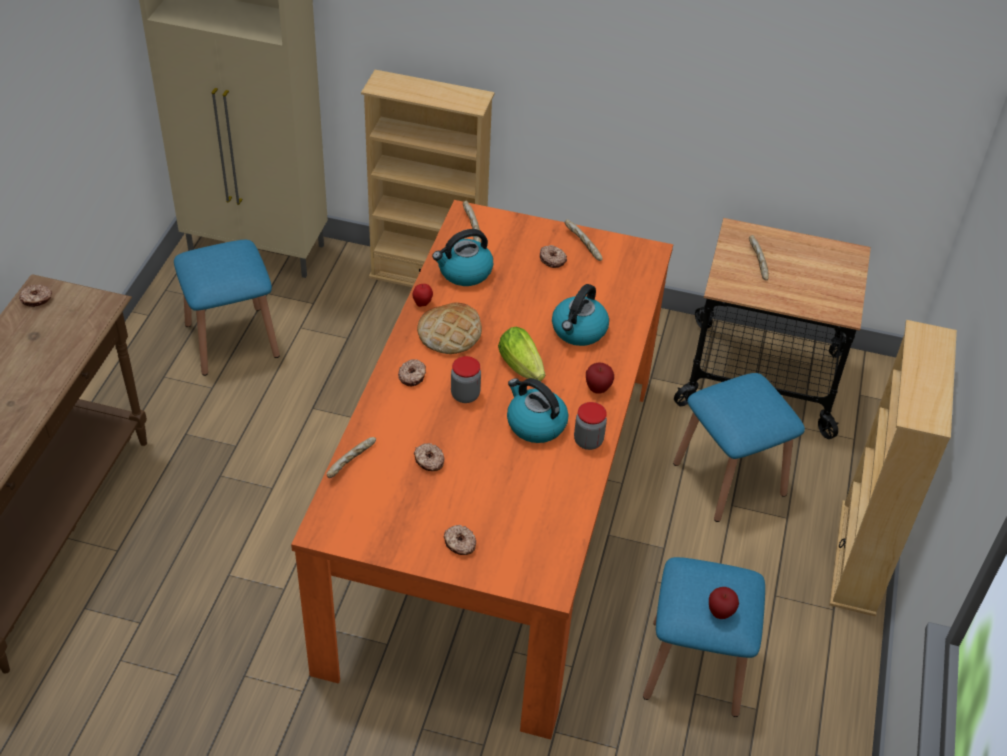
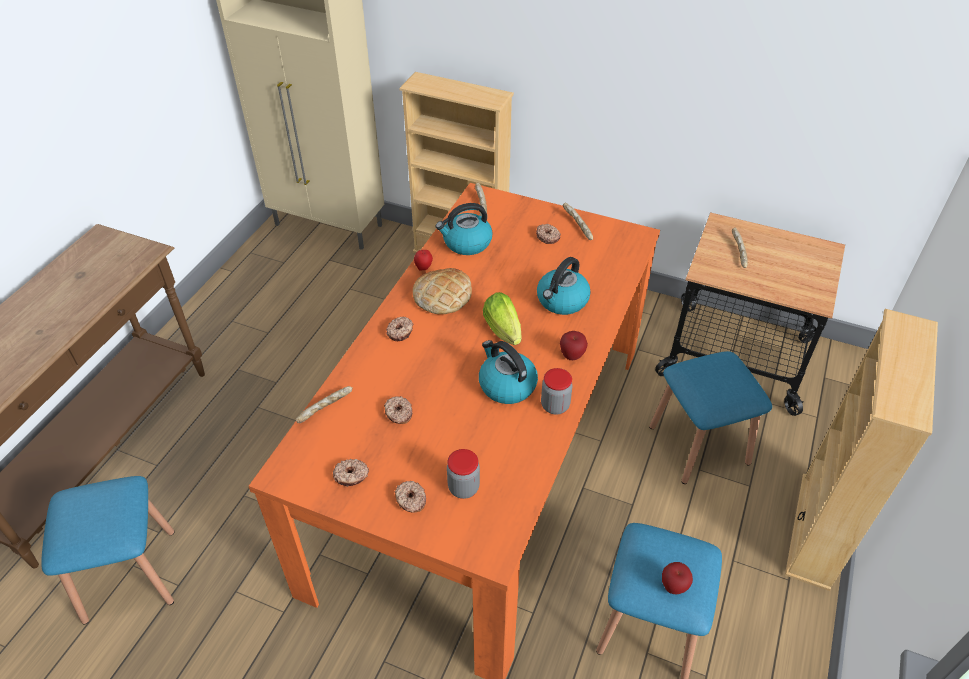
camera: 10 degrees right, 0 degrees up
donut [19,285,52,307] -> donut moved to [333,459,369,487]
blue stool [174,240,280,376] -> blue stool moved to [41,476,175,625]
jar [451,356,481,403] -> jar moved to [447,449,480,499]

